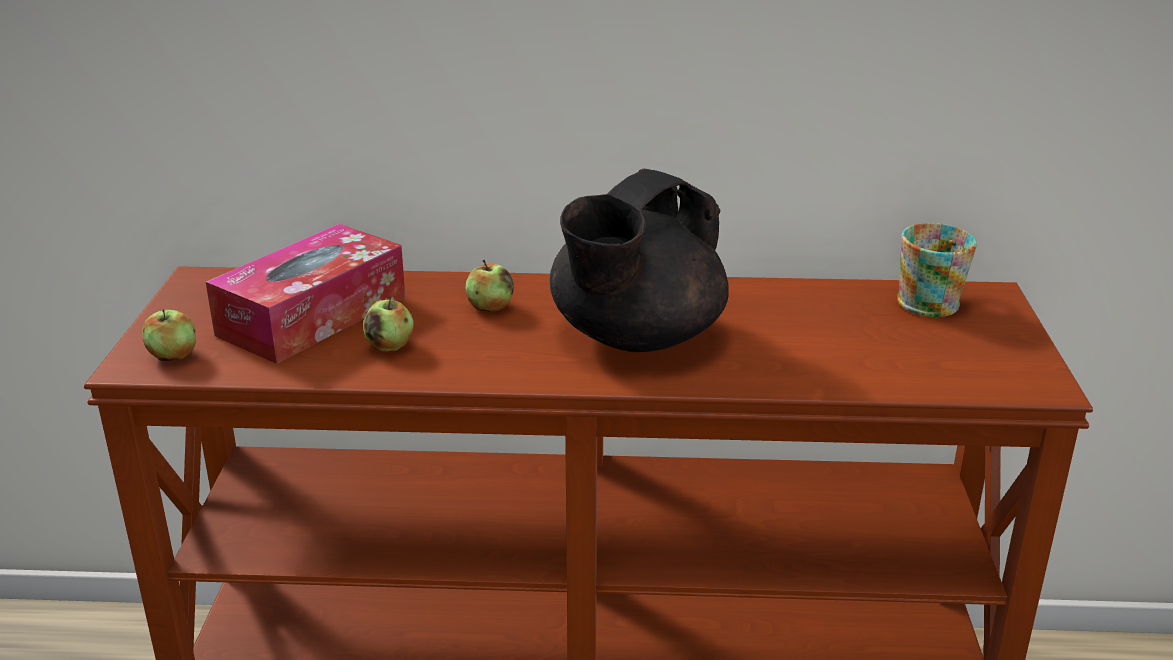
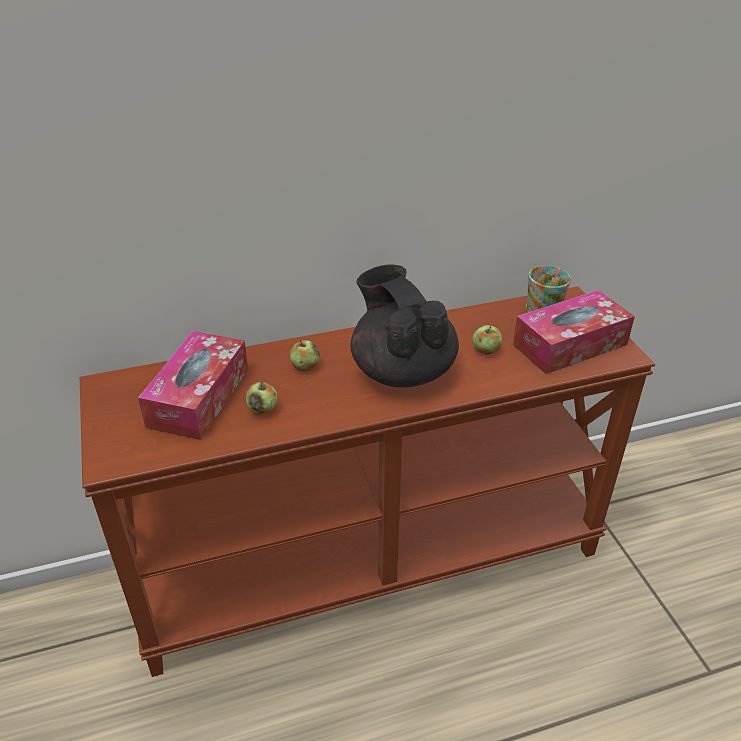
camera: 20 degrees left, 10 degrees up
apple [142,309,196,361] -> apple moved to [472,325,502,355]
black teapot [550,169,729,352] -> black teapot turned 135 degrees clockwise [350,265,459,388]
none -> tissue box [513,290,635,374]

